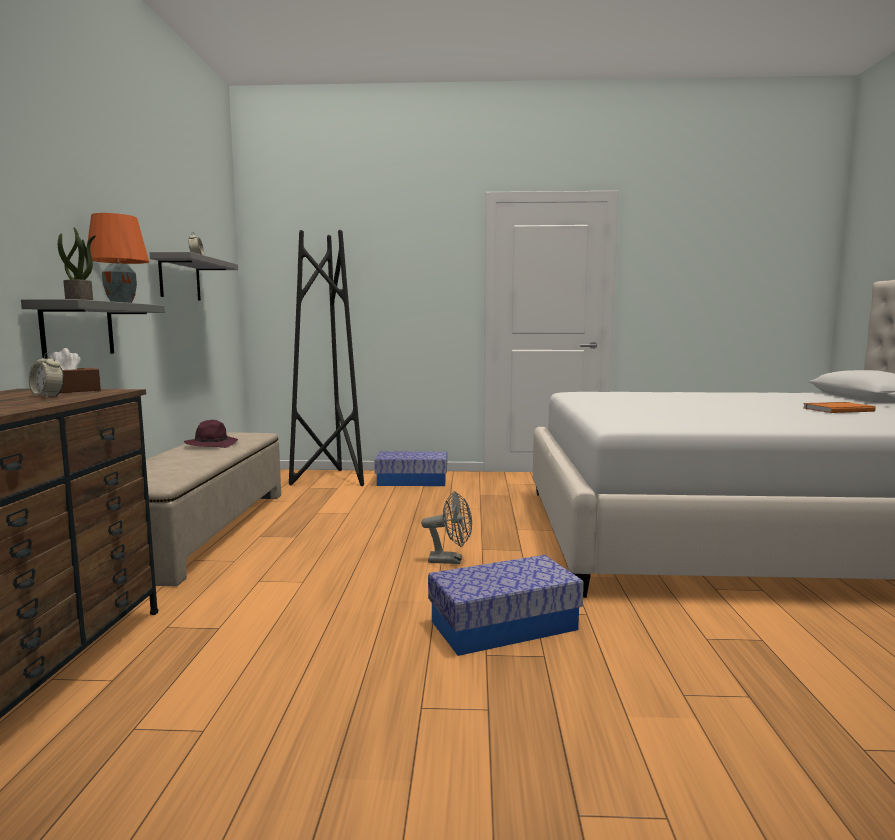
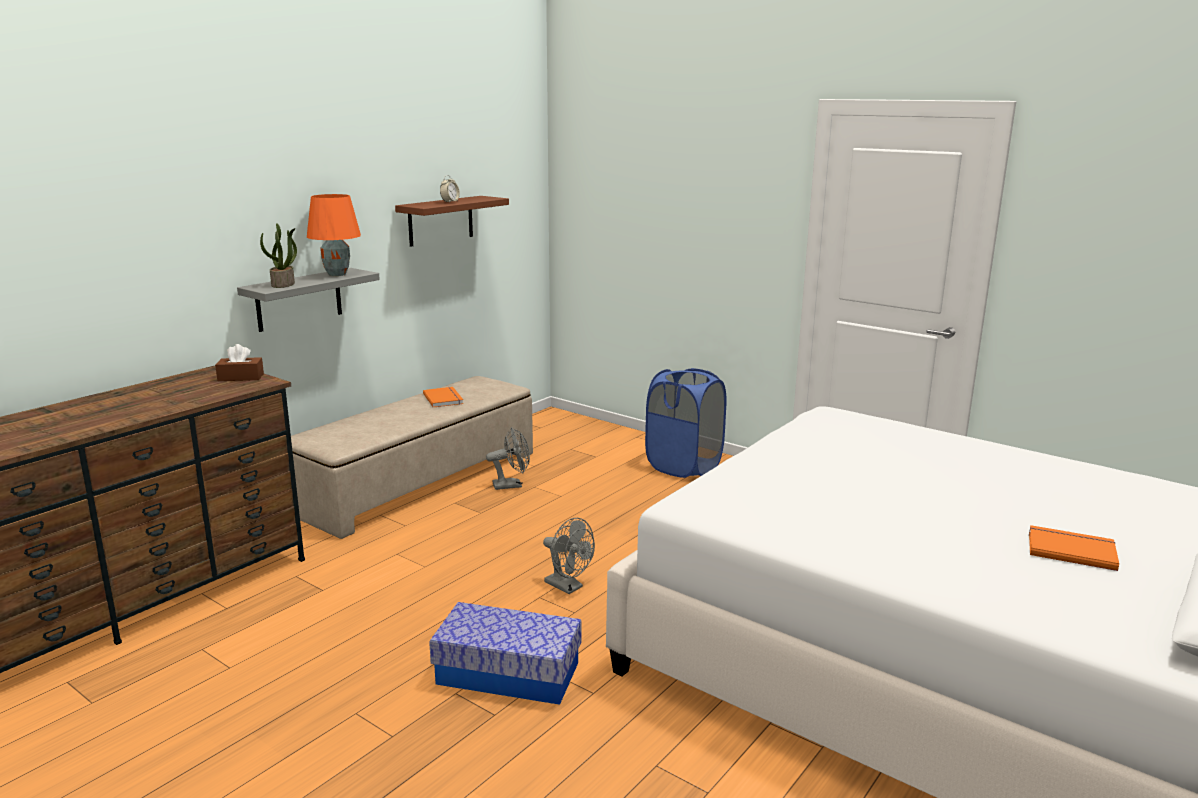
camera: 35 degrees right, 10 degrees up
alarm clock [29,352,64,397] -> none
grey shelf [149,252,238,301] -> brown shelf [395,196,509,247]
purple hat [184,420,238,448] -> orange book [423,387,464,408]
black clothes rack [289,230,364,486] -> none
storage box [375,451,447,486] -> blue laundry basket [645,368,726,478]
none -> grey fan [486,427,530,490]

